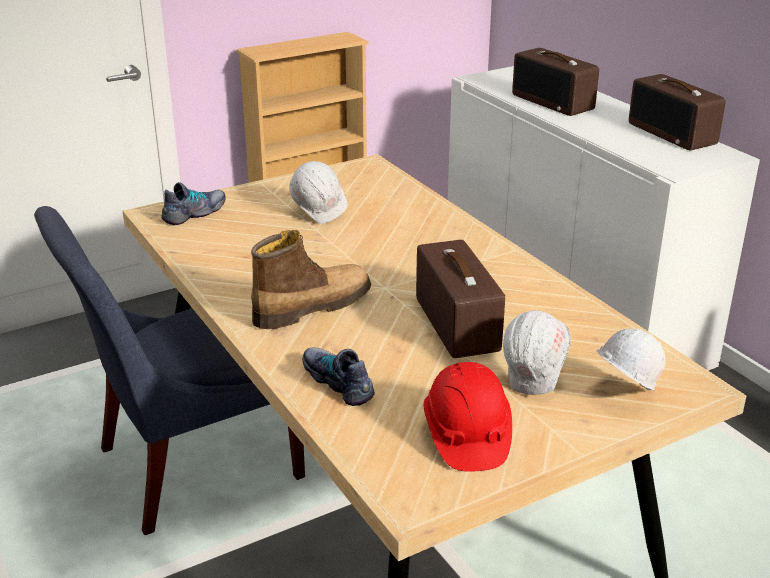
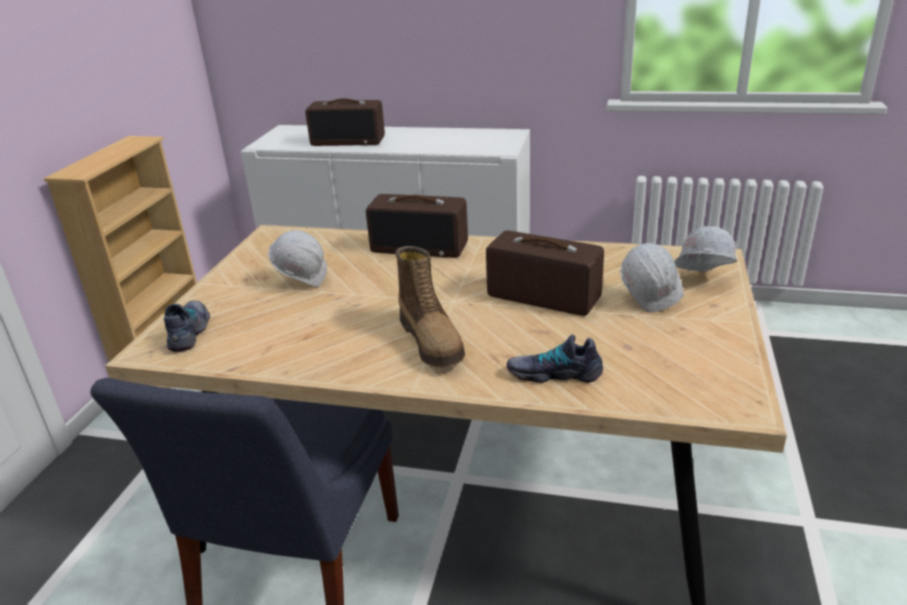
camera: 45 degrees left, 0 degrees up
boot [251,230,371,329] -> boot turned 150 degrees clockwise [395,246,465,367]
red hard hat [424,362,512,472] -> none
radio [629,74,726,150] -> radio moved to [366,194,468,258]

